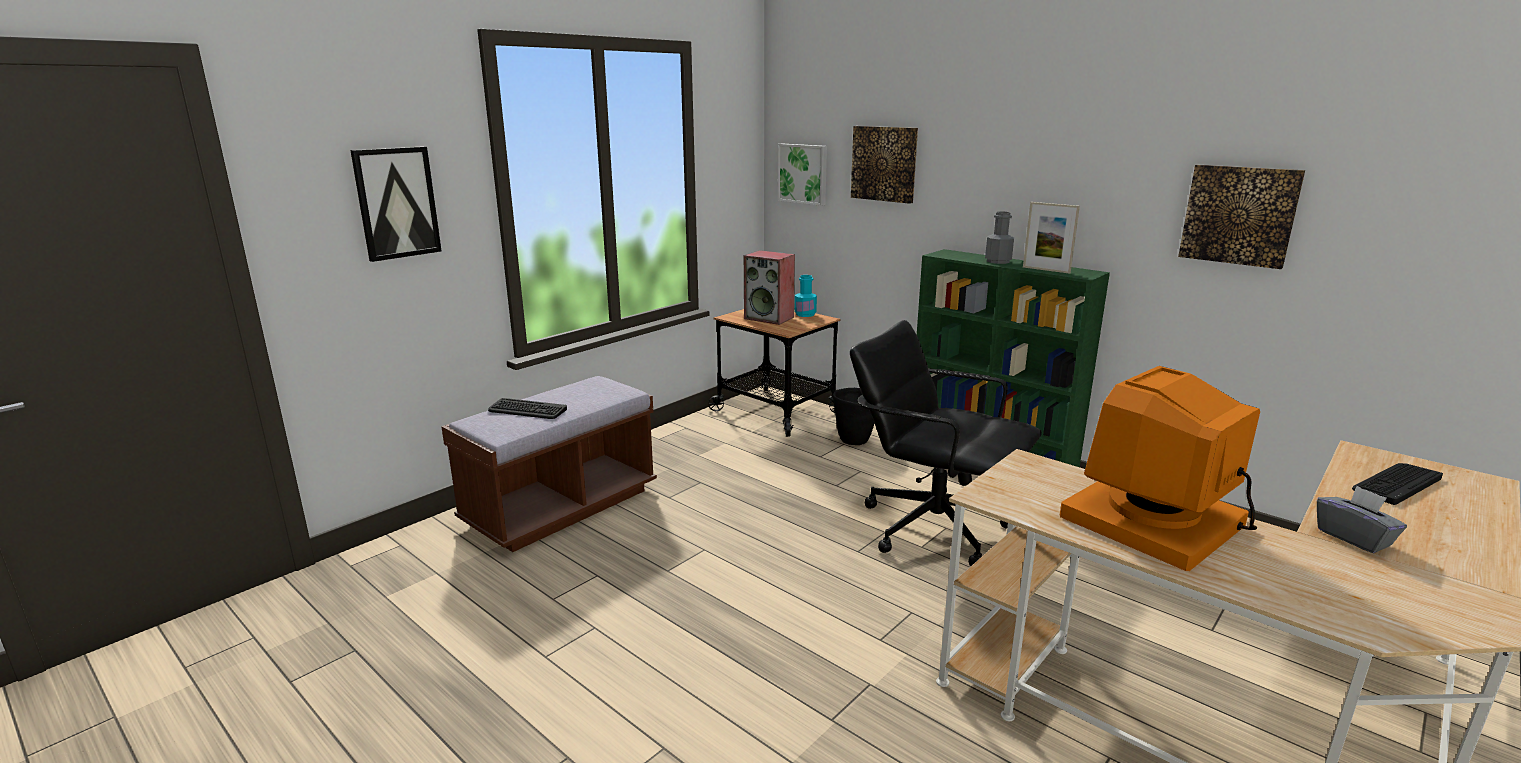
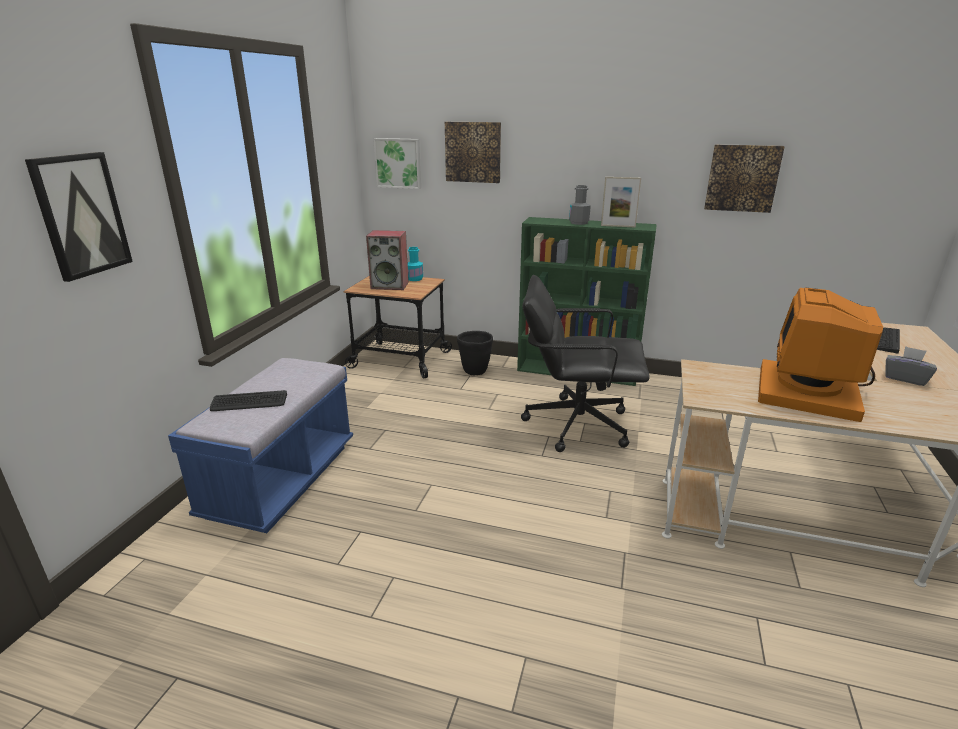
camera: 25 degrees left, 5 degrees up
brown bench [441,376,657,552] -> blue bench [168,358,353,533]

